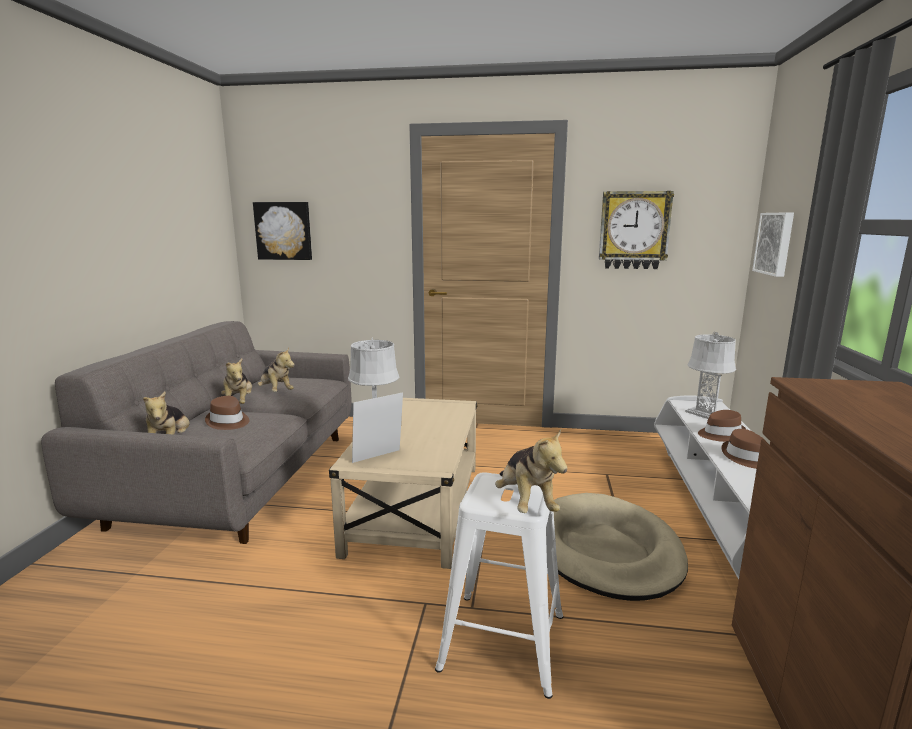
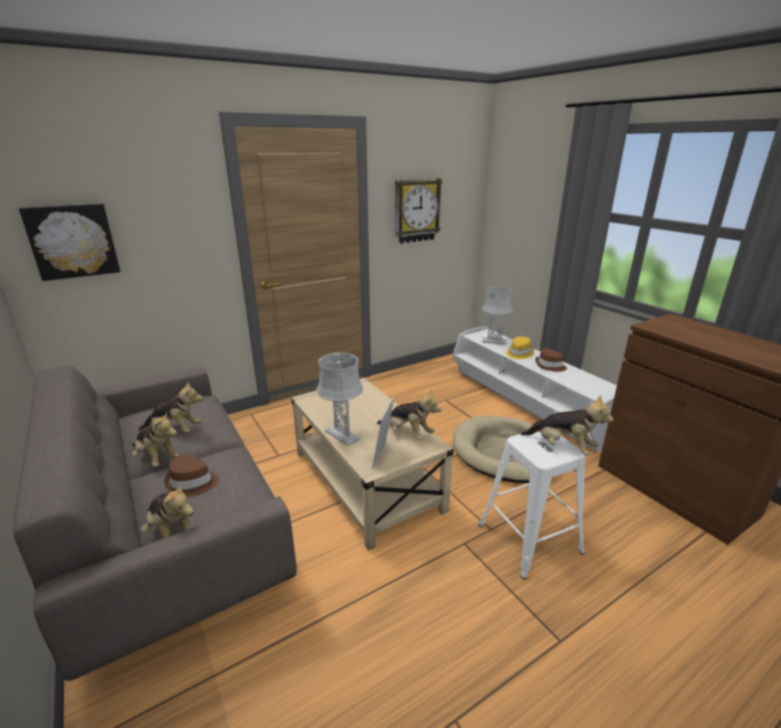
camera: 40 degrees left, 10 degrees up
brown hat [698,410,746,442] -> yellow hat [506,336,534,359]
picture [752,212,794,277] -> none
none -> plush toy [377,389,442,440]

